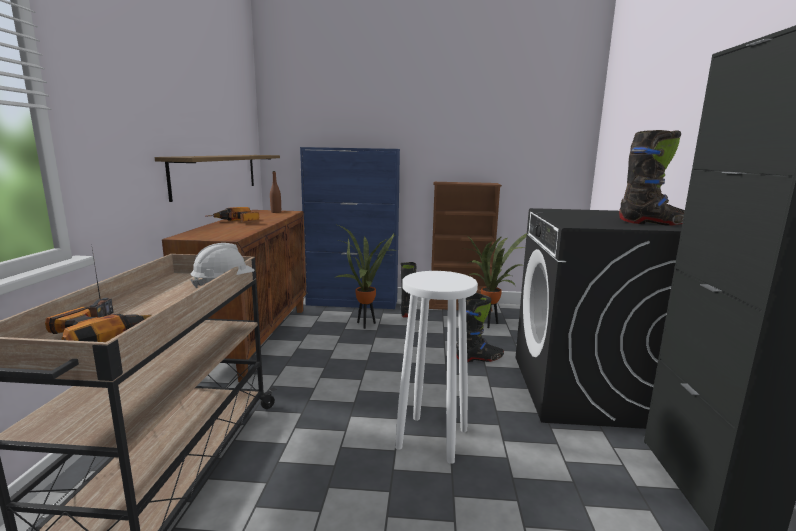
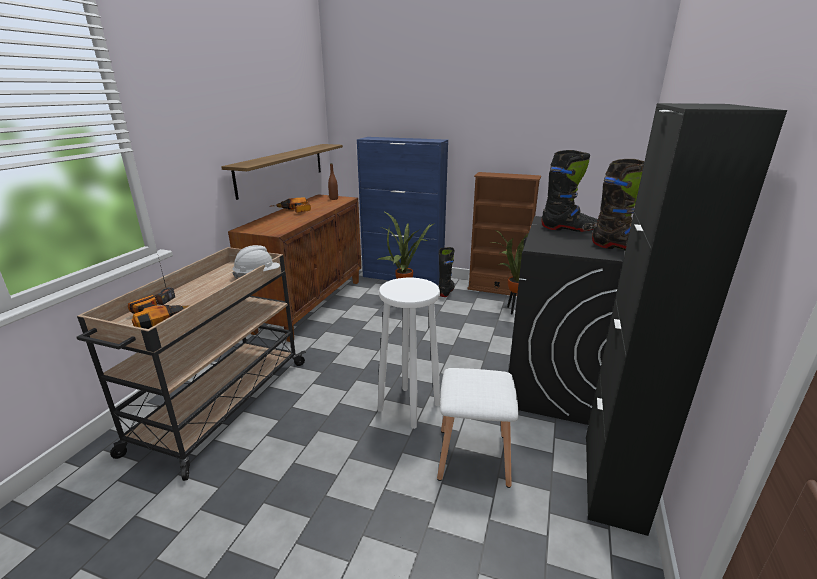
camera: 15 degrees right, 10 degrees up
black boot [456,293,504,362] -> black boot moved to [541,150,598,232]
none -> white stool [437,368,519,488]

